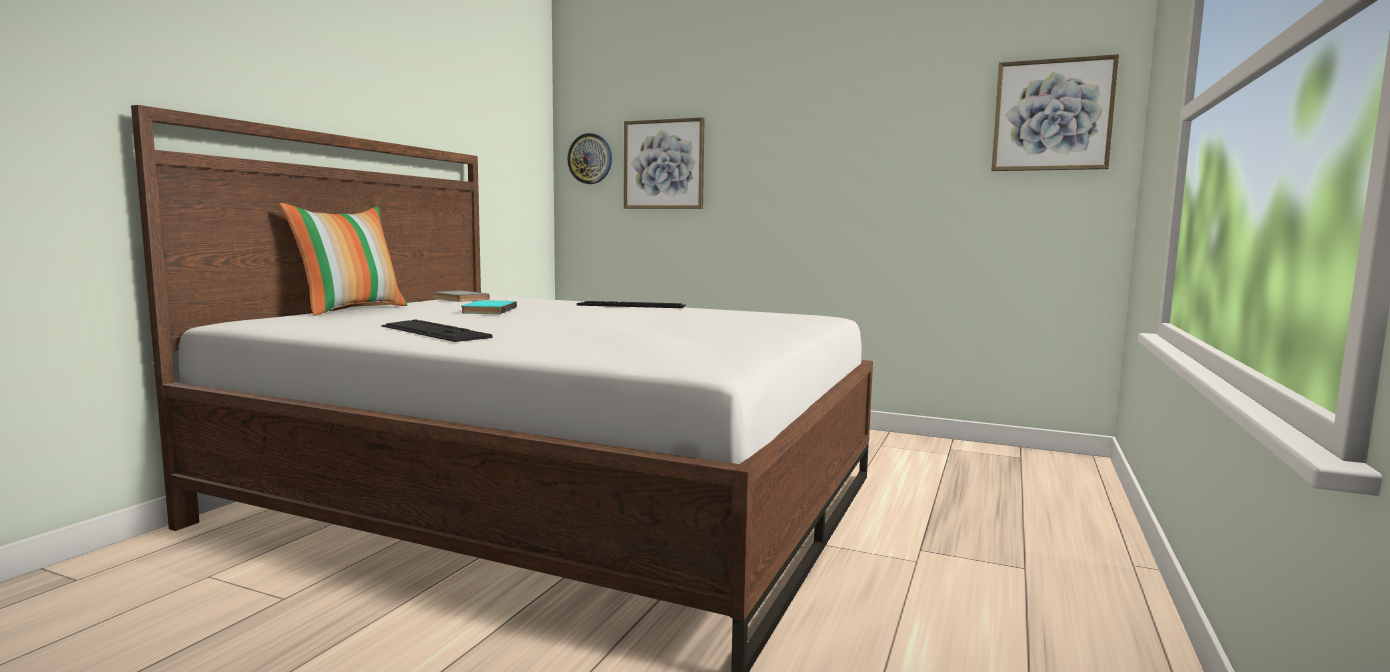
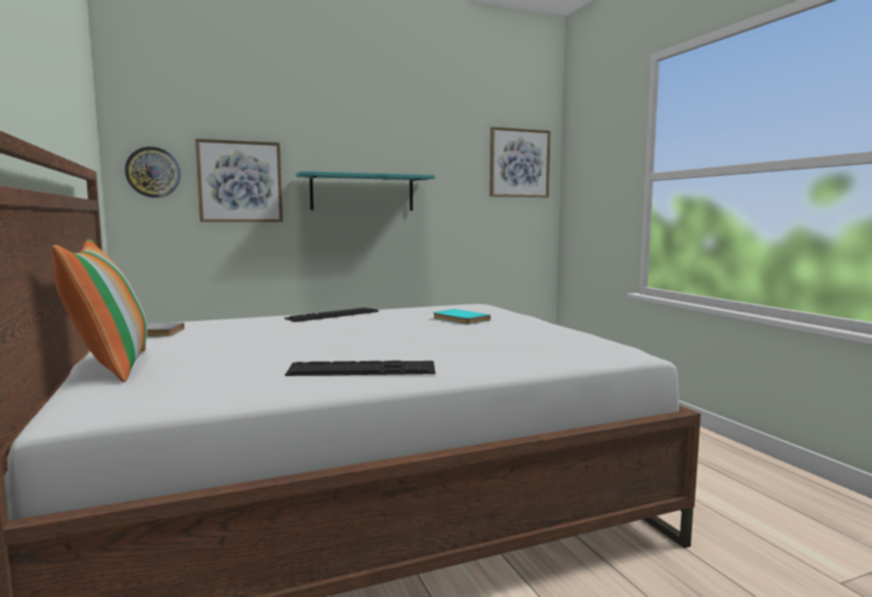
camera: 45 degrees left, 0 degrees up
turquoise book [461,300,517,314] -> turquoise book moved to [433,309,491,325]
none -> turquoise shelf [296,171,435,211]

